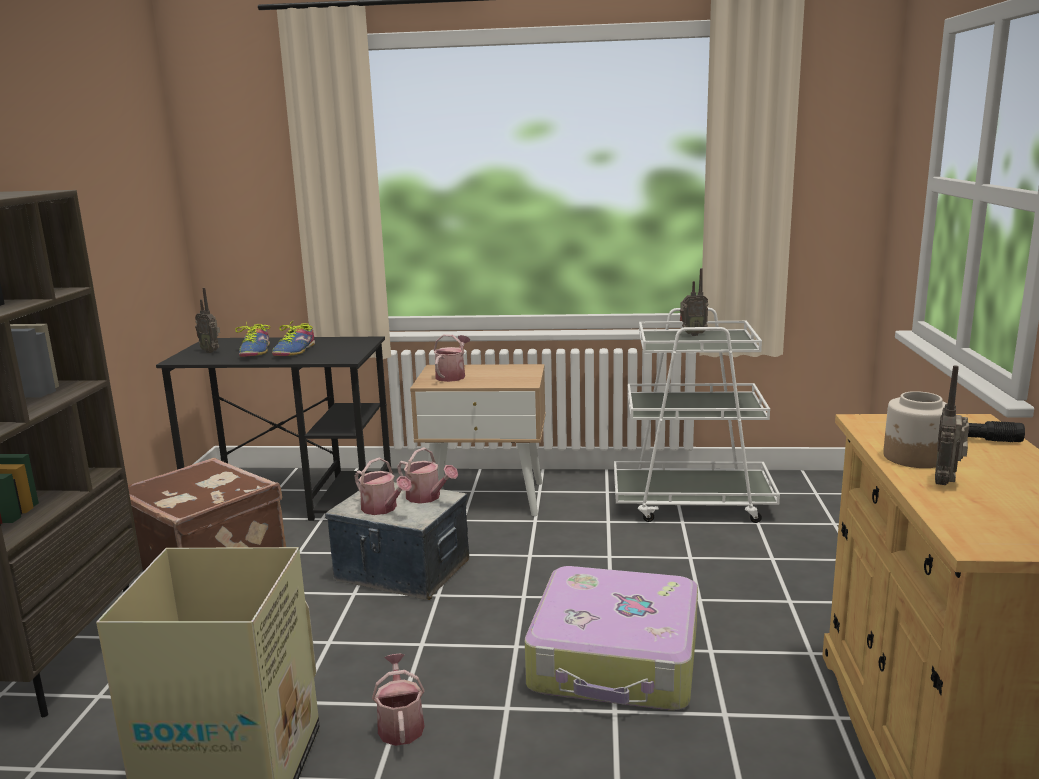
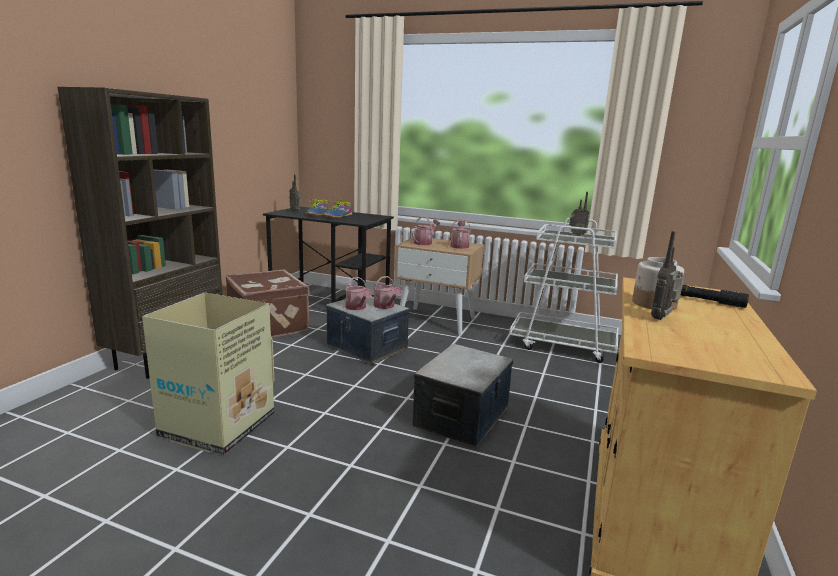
camera: 15 degrees right, 0 degrees up
watering can [372,653,425,746] -> watering can moved to [451,220,471,249]
suitcase [525,566,698,710] -> storage box [412,344,513,447]

